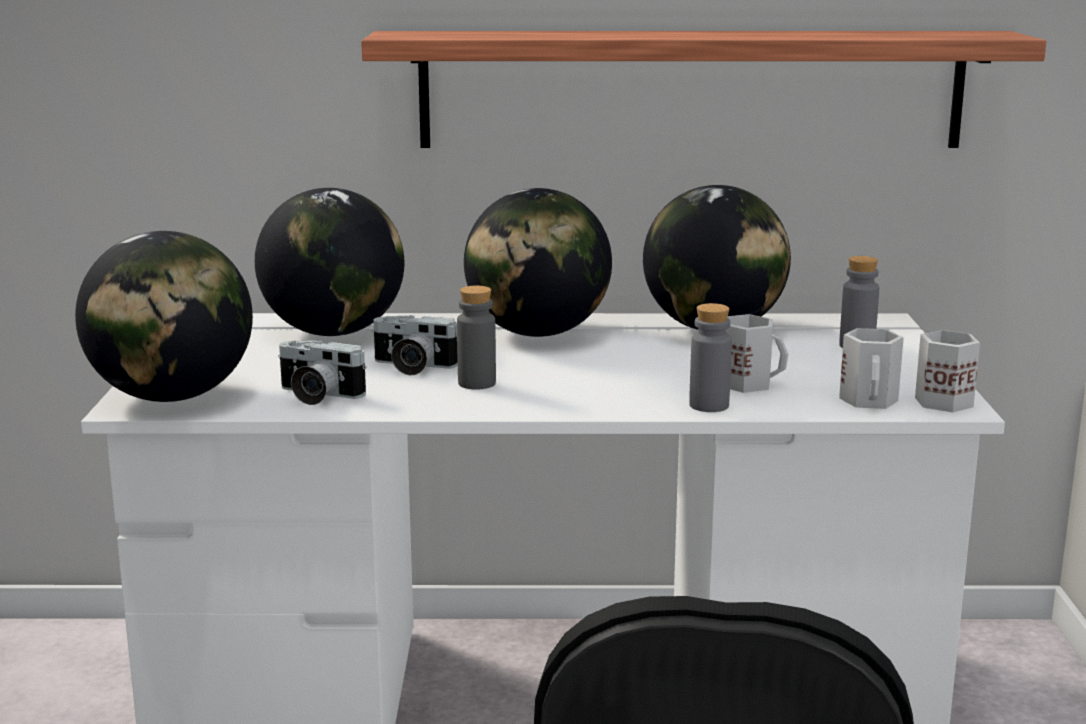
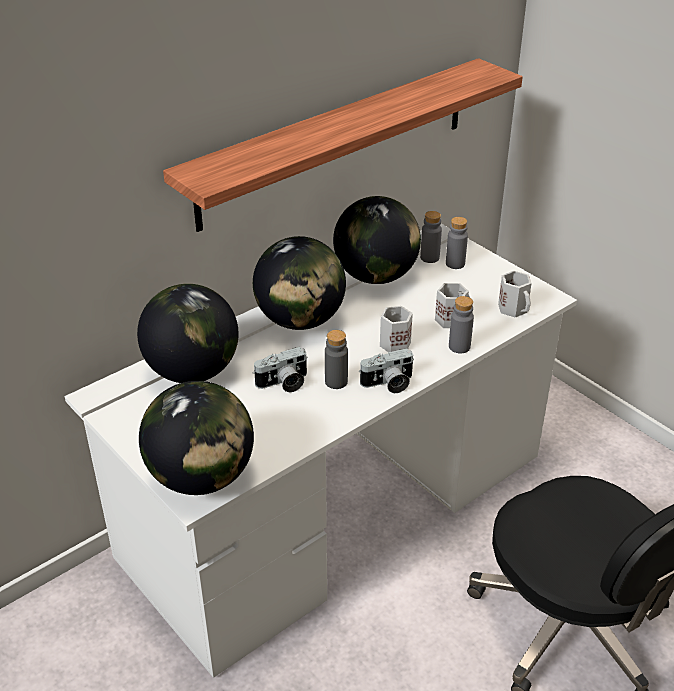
camera: 40 degrees left, 20 degrees up
camera [278,340,367,405] -> camera moved to [359,348,414,393]
white mug [915,330,980,412] -> white mug moved to [380,306,413,352]
none -> grey bottle [420,211,442,263]

